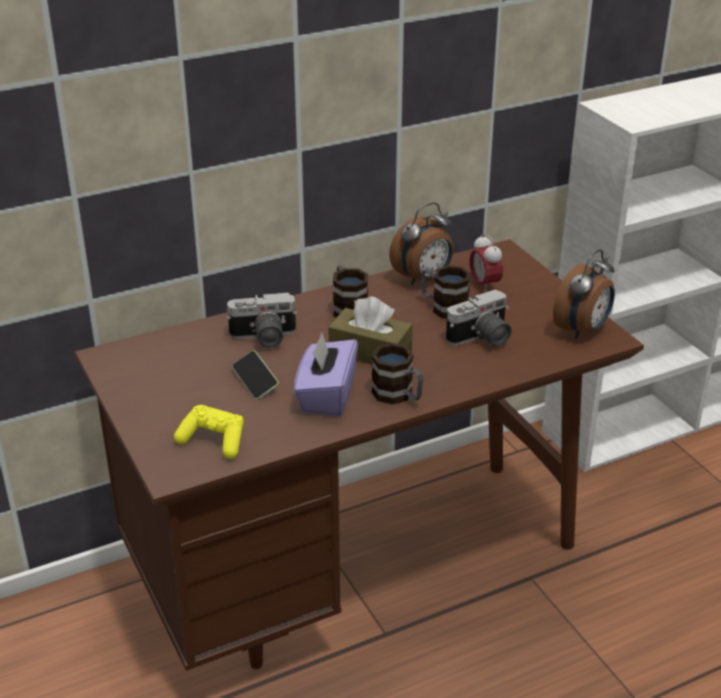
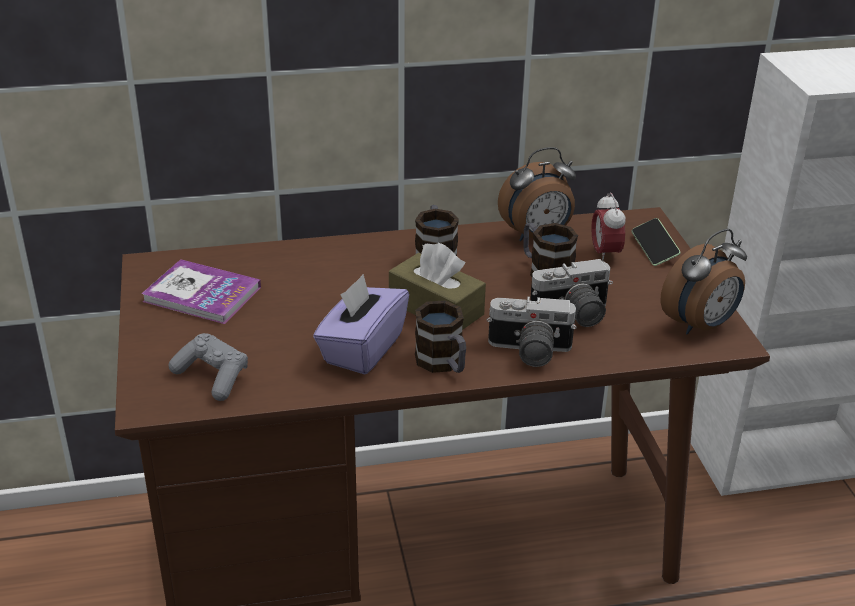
camera: 15 degrees right, 0 degrees up
yellow game controller [174,405,244,459] -> grey game controller [168,333,248,401]
camera [226,293,297,348] -> camera moved to [487,297,577,367]
phone [232,350,279,400] -> phone moved to [631,218,681,266]
none -> book [141,259,261,324]

